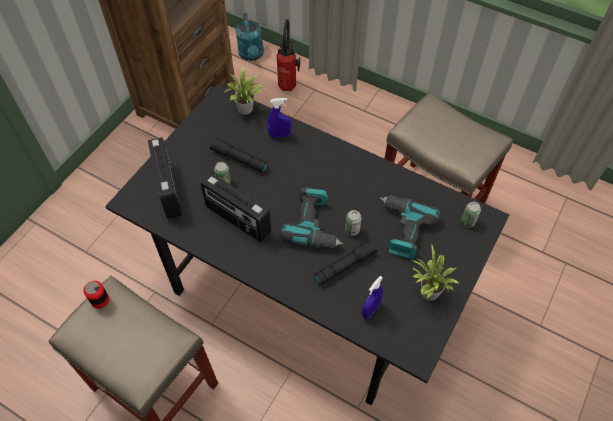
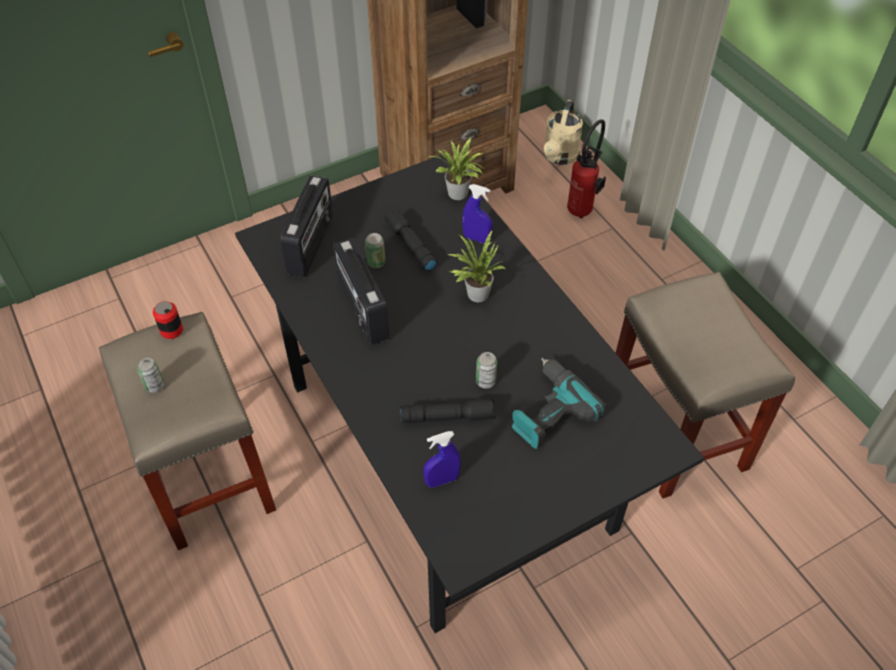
camera: 30 degrees right, 5 degrees down
turquoise watering can [236,13,264,61] -> beige watering can [544,100,583,165]
power drill [280,188,343,248] -> none
potted plant [412,244,460,301] -> potted plant moved to [448,230,505,302]
can [461,202,481,227] -> can moved to [137,358,164,393]

